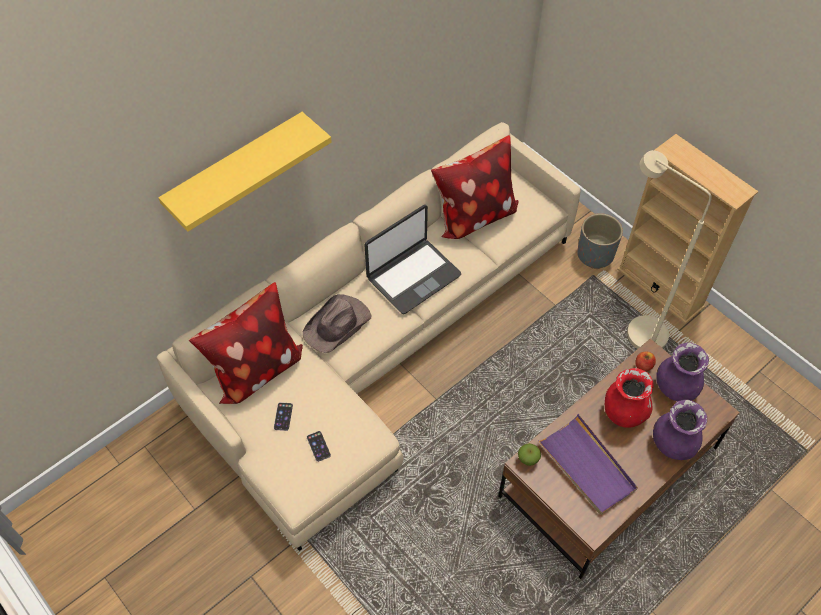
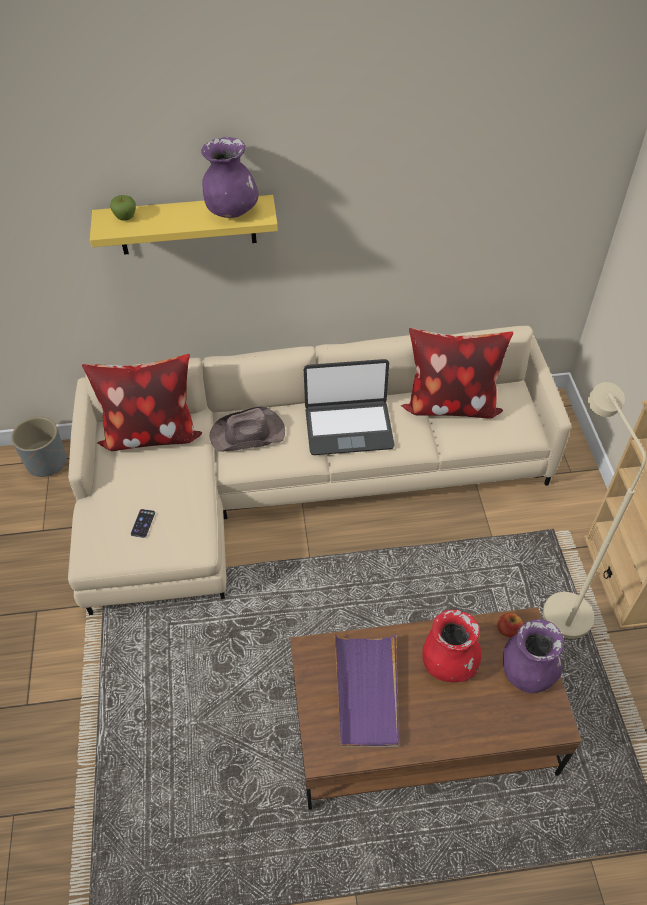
camera: 35 degrees right, 5 degrees down
phone [274,402,293,431] -> none
apple [518,443,541,466] -> apple moved to [110,195,136,221]
grey planter [577,213,623,269] -> grey planter moved to [11,417,67,477]
purple vase [653,400,707,460] -> purple vase moved to [201,137,259,218]

